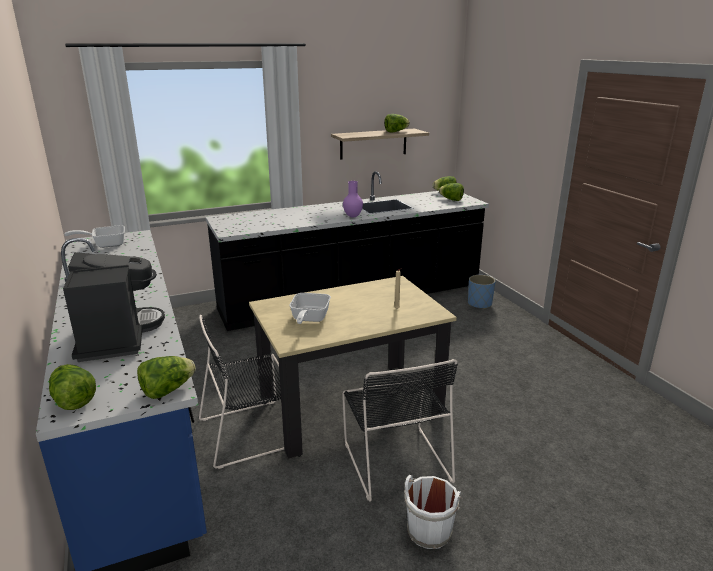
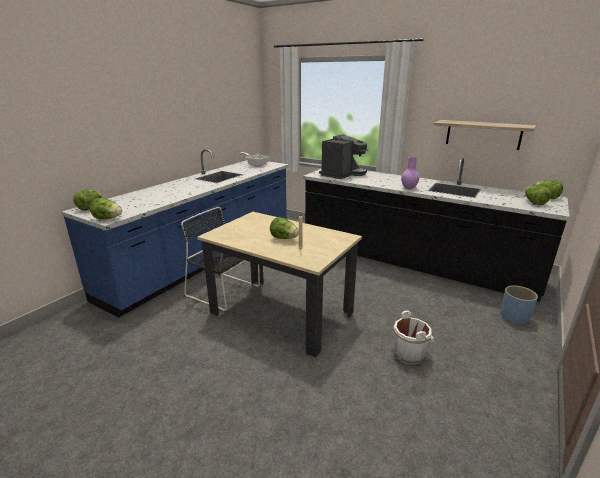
camera: 55 degrees right, 0 degrees up
coffee machine [63,252,165,362] -> coffee machine moved to [319,134,368,179]
frying pan [289,293,331,324] -> none
black chair [342,359,458,502] -> none
lettuce [384,114,410,132] -> lettuce moved to [270,217,299,239]
white bucket [404,475,463,549] -> white bucket moved to [393,311,434,365]

